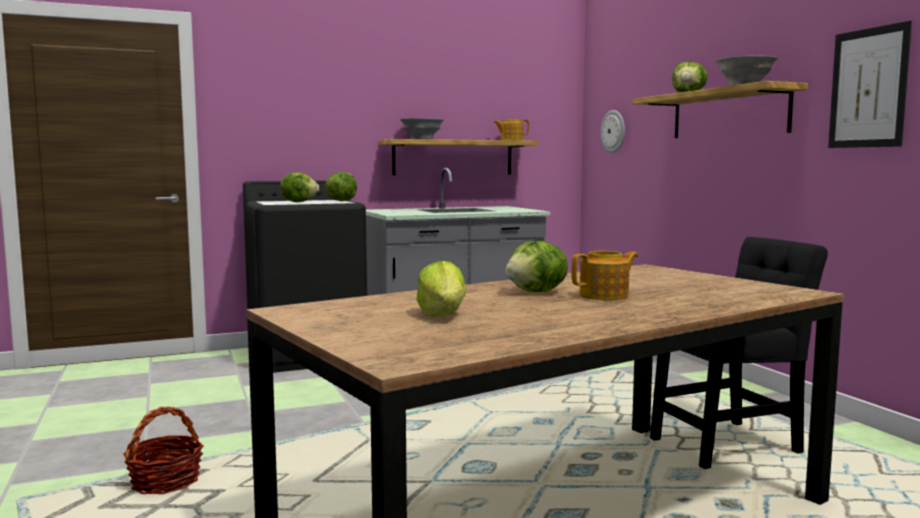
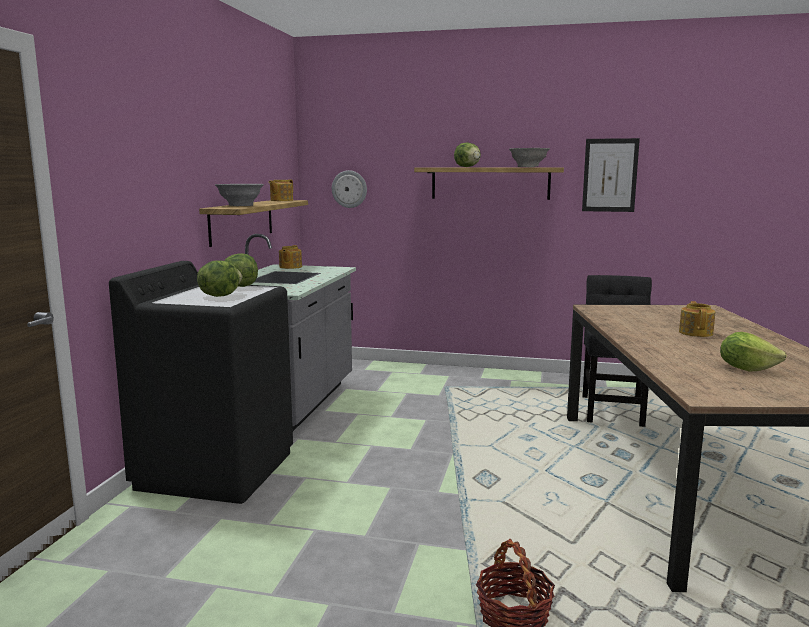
camera: 55 degrees left, 5 degrees up
lettuce [505,241,568,292] -> none
none -> teapot [279,245,302,269]

